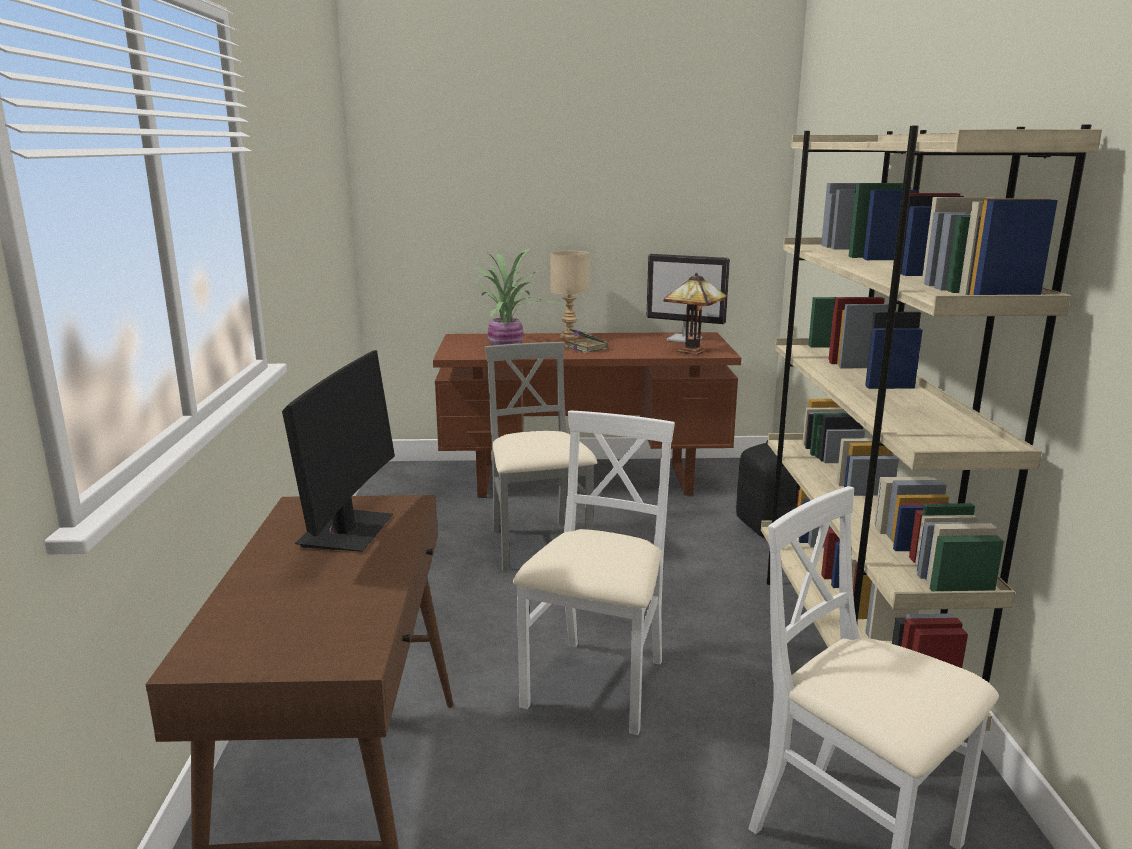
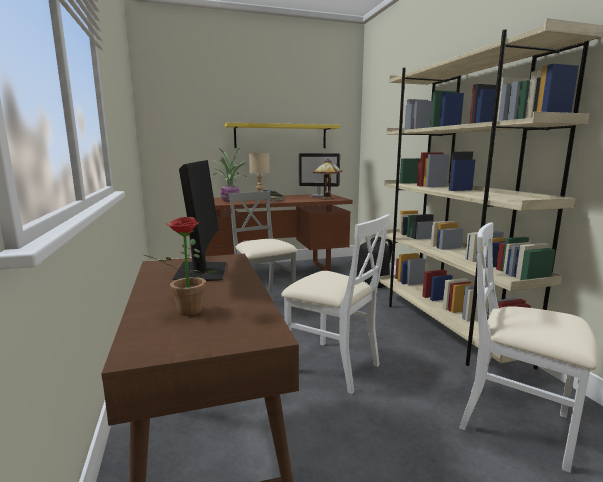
camera: 15 degrees left, 5 degrees down
white chair [513,410,675,735] -> white chair turned 120 degrees clockwise [281,214,390,394]
none -> potted plant [144,217,218,316]
none -> yellow shelf [225,123,340,148]

